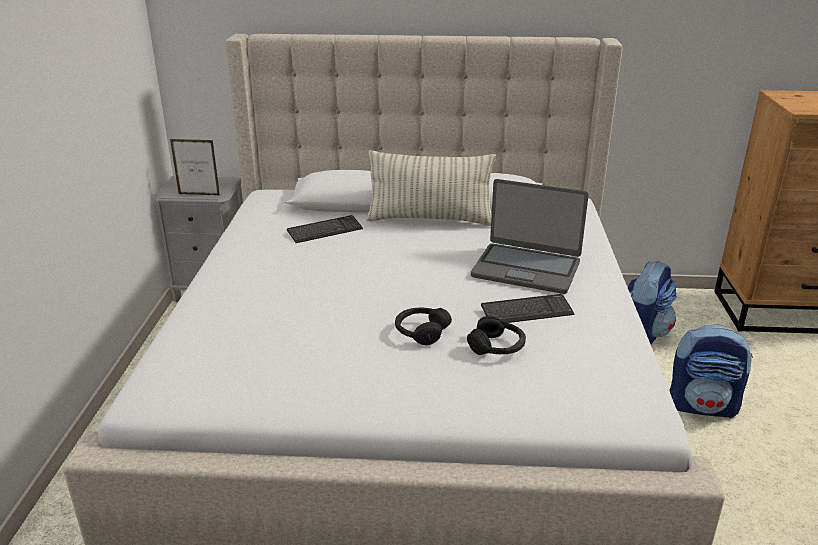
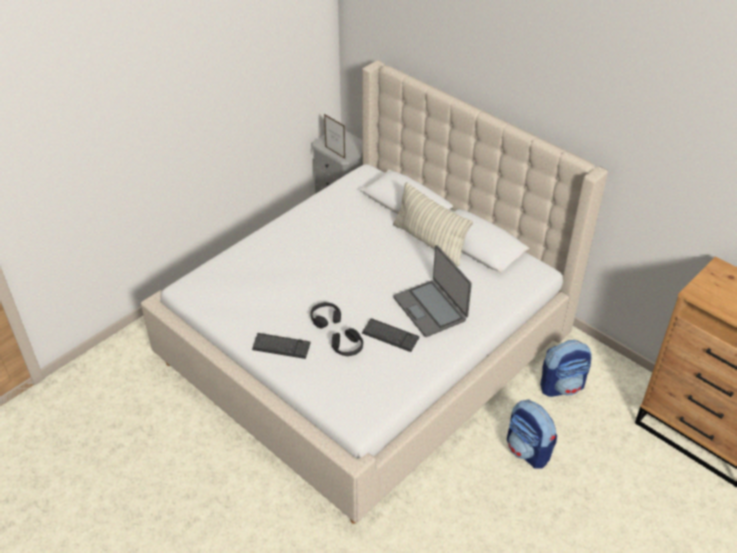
camera: 40 degrees right, 15 degrees up
keyboard [287,215,363,243] -> keyboard moved to [252,333,311,359]

